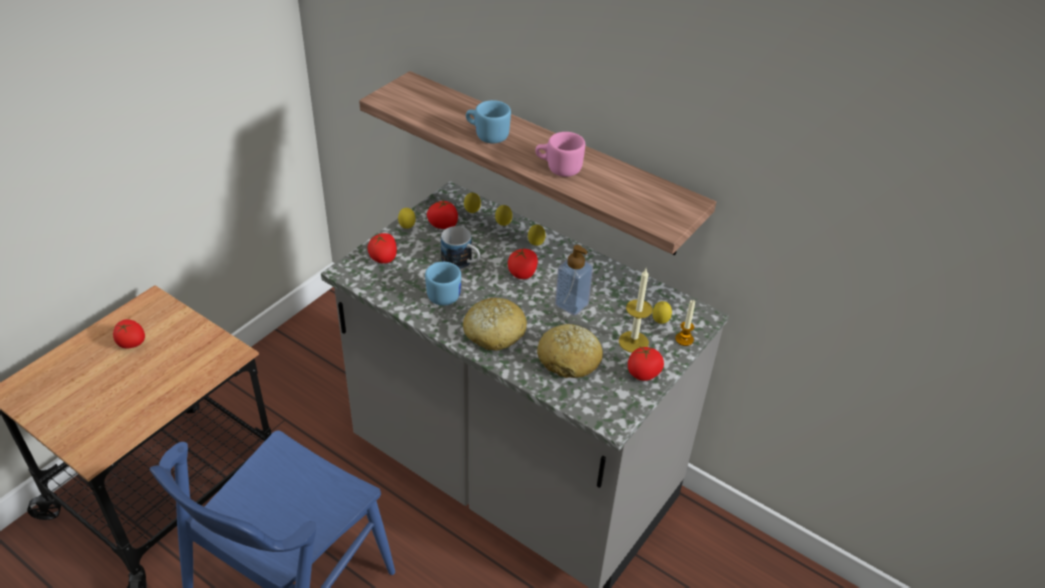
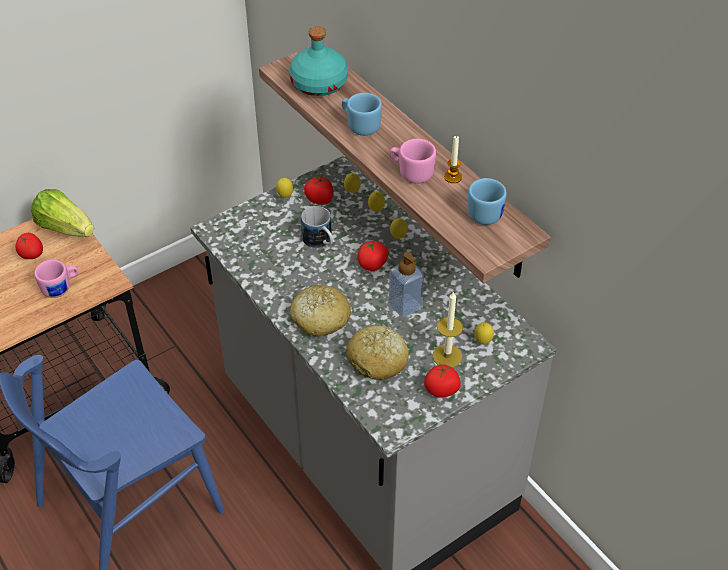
camera: 20 degrees right, 5 degrees up
tomato [367,233,397,264] -> none
blue mug [425,262,461,306] -> blue mug moved to [468,178,507,225]
candle [675,300,695,346] -> candle moved to [444,136,462,183]
none -> lettuce [31,189,94,237]
none -> pink mug [34,260,78,298]
none -> turquoise bottle [289,26,348,96]

